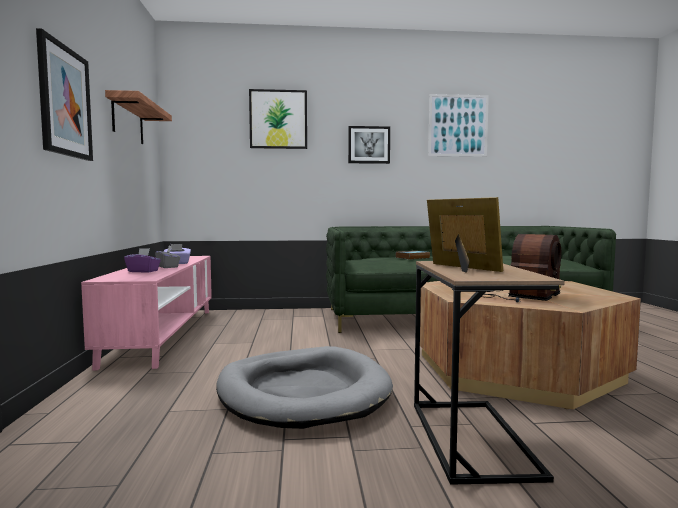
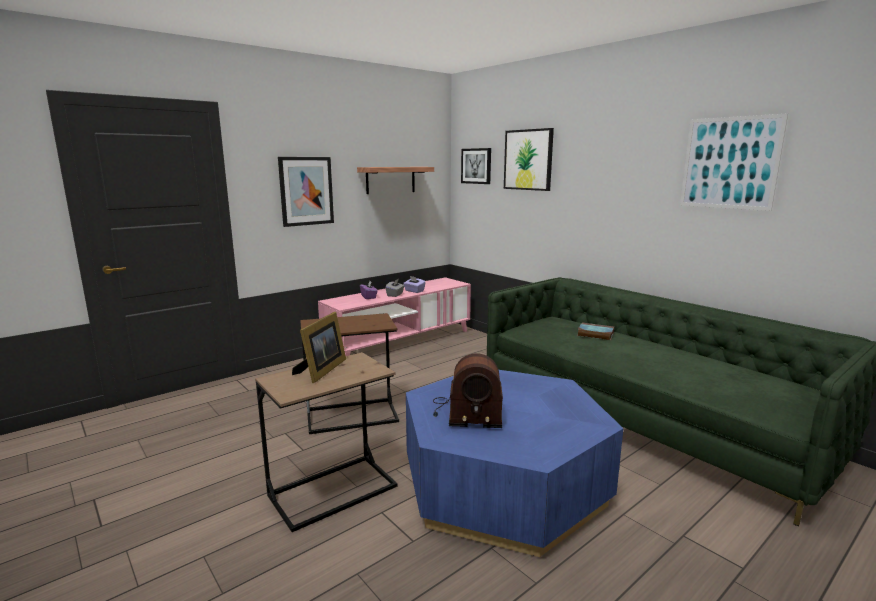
camera: 55 degrees right, 10 degrees up
grey dog bed [216,346,393,429] -> brown side table [300,313,399,434]
picture [348,126,390,164] -> picture moved to [461,148,491,184]
brown coffee table [420,281,641,409] -> blue coffee table [406,370,624,557]

